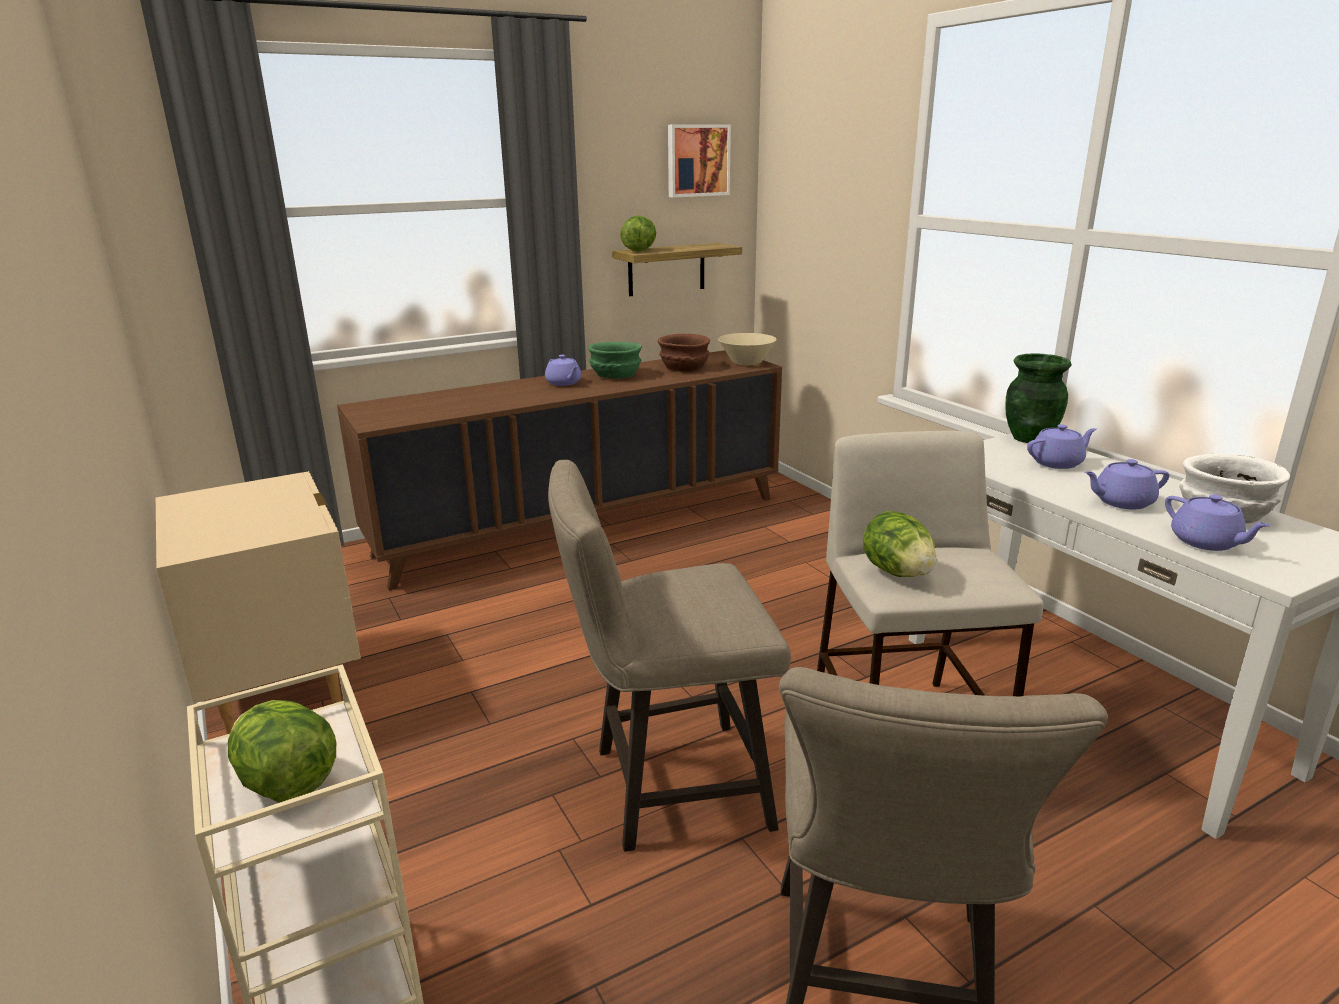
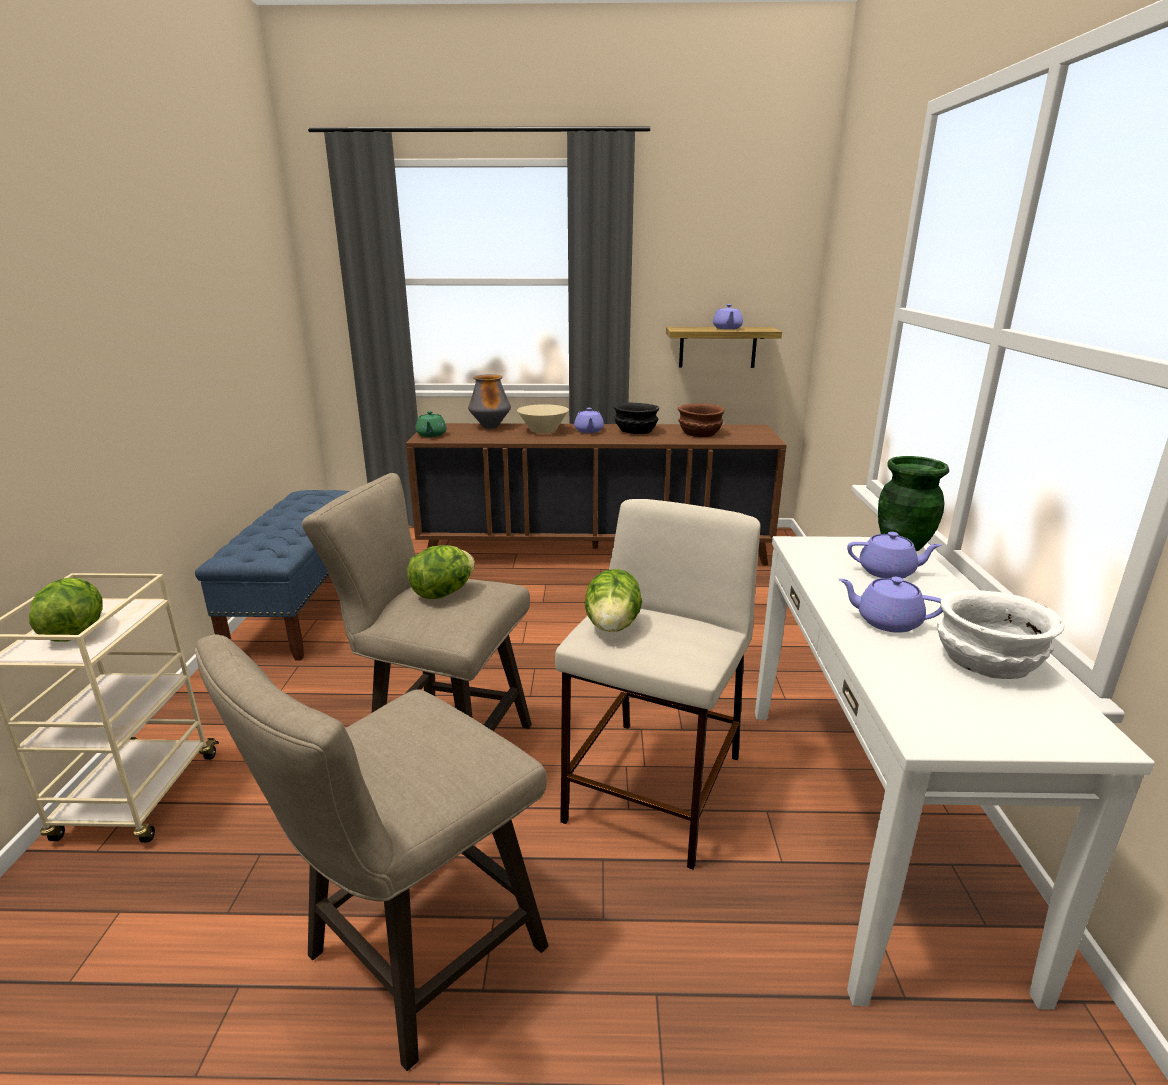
camera: 30 degrees right, 0 degrees up
beige nightstand [156,471,361,734] -> blue bench [195,490,350,661]
green bowl [588,342,642,378] -> black bowl [614,403,659,434]
lettuce [620,216,656,251] -> lettuce moved to [407,545,475,599]
picture [668,124,731,198] -> none
beige bowl [718,333,777,365] -> beige bowl moved to [517,404,569,433]
purple teapot [1165,494,1271,551] -> purple teapot moved to [713,304,743,329]
none -> green teapot [416,411,446,437]
none -> vase [468,374,511,429]

